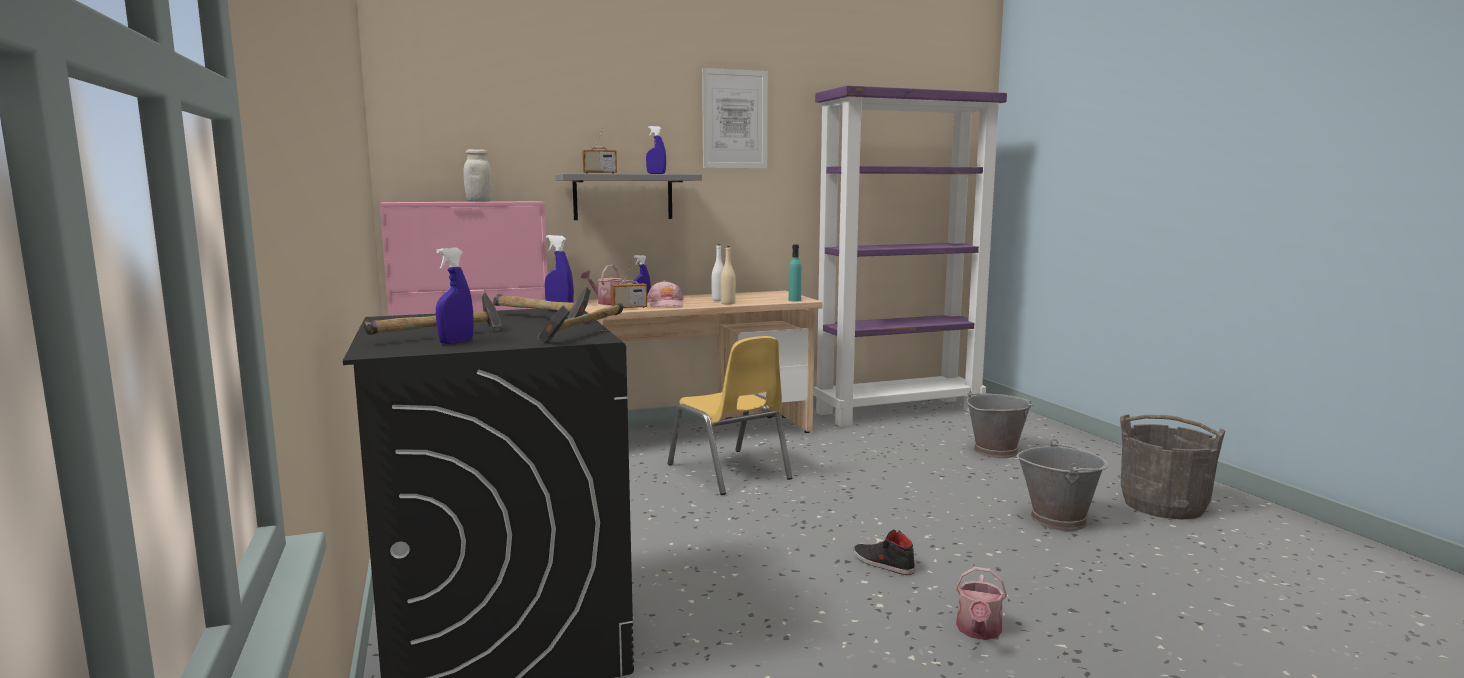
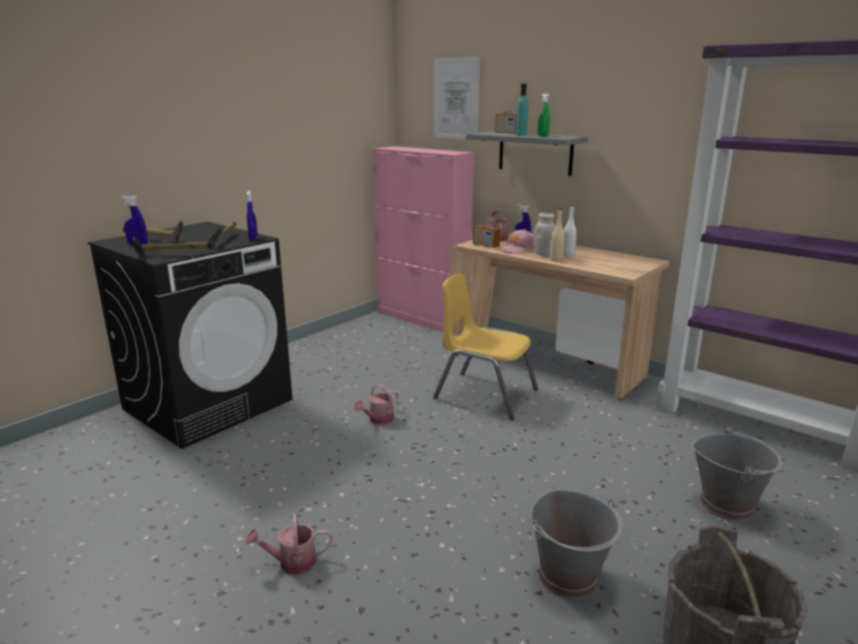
camera: 60 degrees right, 10 degrees up
white jar [463,149,493,202] -> white jar moved to [534,213,555,256]
blue spray bottle [646,126,666,174] -> green spray bottle [538,93,550,137]
yellow chair [668,336,792,495] -> yellow chair turned 90 degrees clockwise [433,274,538,420]
picture [702,68,768,168] -> picture moved to [434,56,480,140]
turquoise bottle [789,244,801,301] -> turquoise bottle moved to [516,84,528,136]
black shoe [853,530,915,575] -> none
none -> watering can [354,384,399,424]

